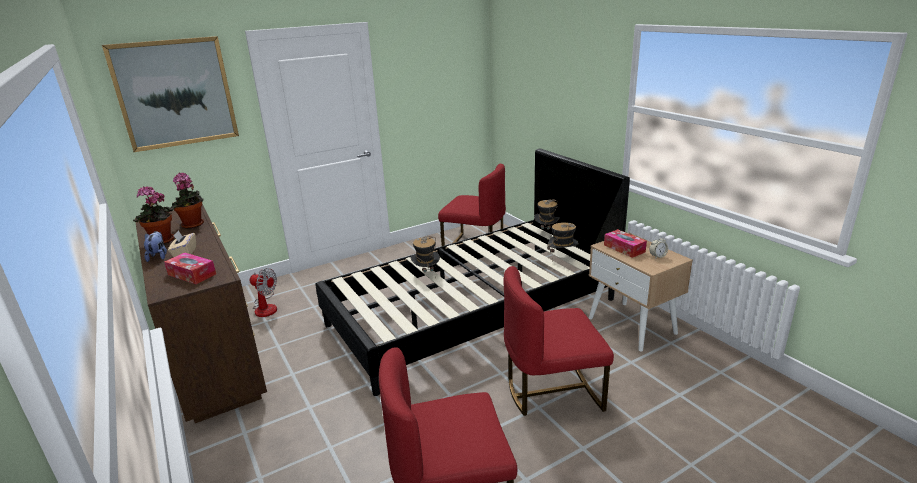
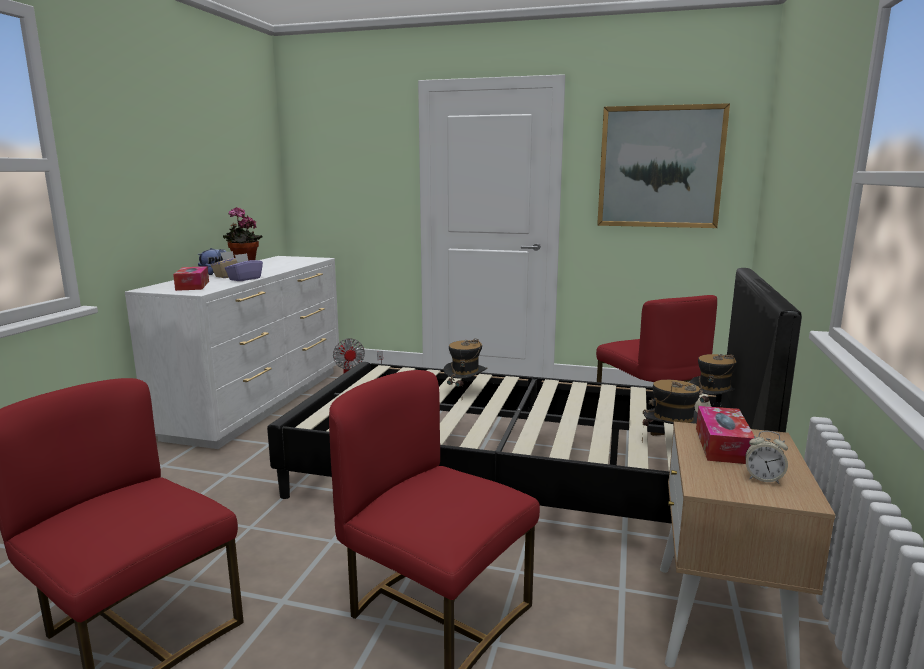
camera: 45 degrees right, 10 degrees down
picture [102,36,239,152] -> picture moved to [597,103,730,228]
brown dresser [135,205,267,423] -> white dresser [125,256,340,449]
potted plant [171,172,204,229] -> none
none -> purple tissue box [225,253,263,281]

